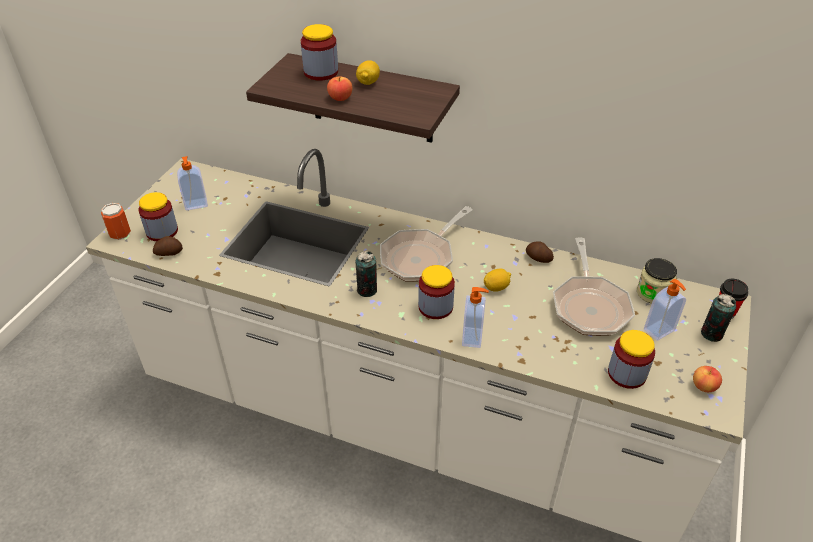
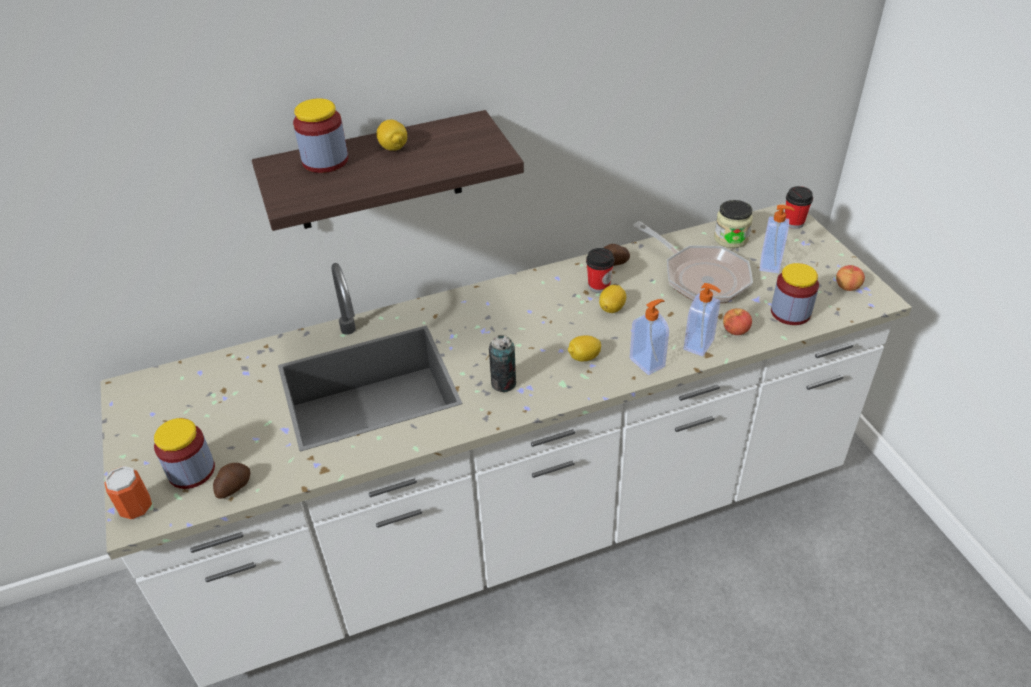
camera: 40 degrees left, 0 degrees up
soap dispenser [177,156,208,210] -> soap dispenser moved to [684,283,721,357]
apple [327,77,353,101] -> apple moved to [723,308,752,335]
frying pan [380,206,473,282] -> none
jar [418,265,455,319] -> lemon [568,335,601,362]
can [701,294,736,342] -> none
none -> cup [586,248,614,293]

